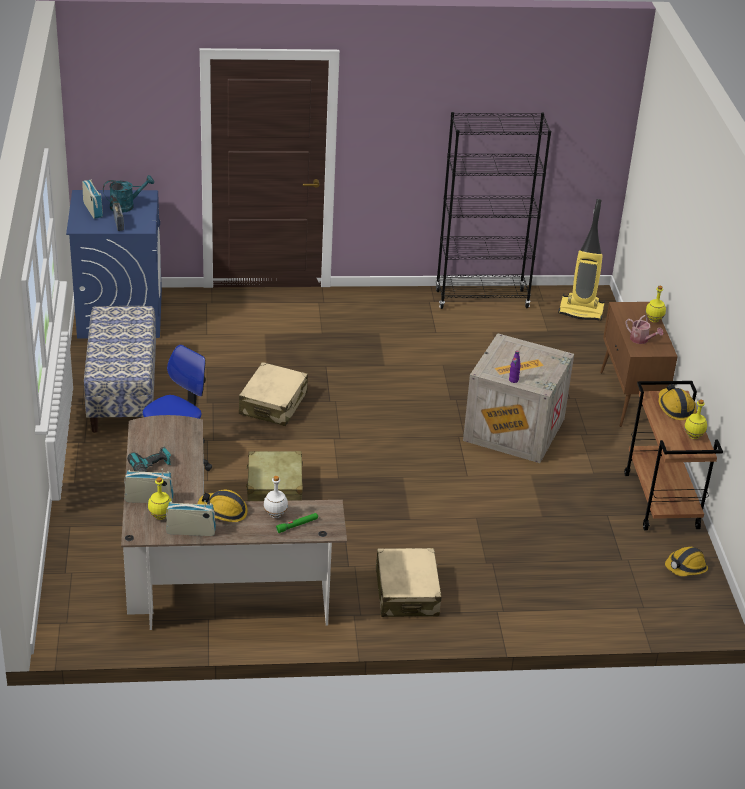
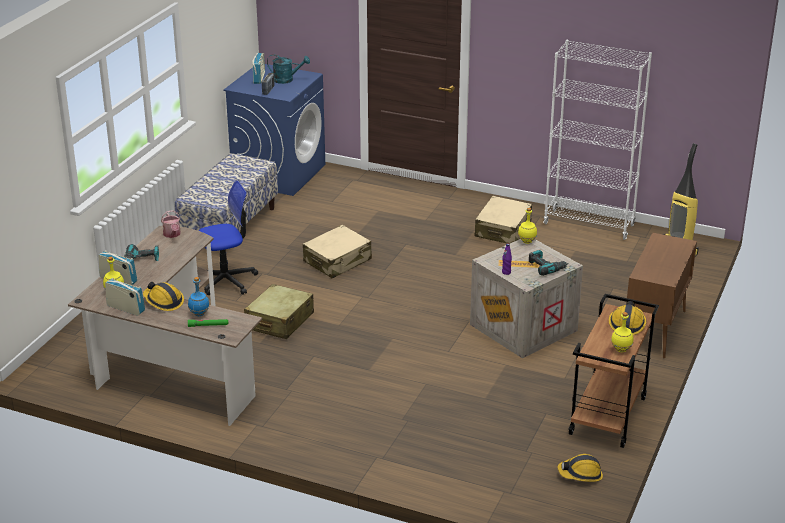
camera: 30 degrees right, 5 degrees down
white bottle [263,476,288,518] -> blue bottle [188,277,210,316]
beige suitcase [376,548,442,617] -> beige suitcase moved to [475,196,532,244]
black bookcase [435,112,551,309] -> white bookcase [543,40,652,240]
watering can [625,315,664,344] -> watering can moved to [161,210,181,238]
yellow bottle [645,286,666,322] -> yellow bottle moved to [518,208,537,244]
none -> power drill [529,250,569,276]

